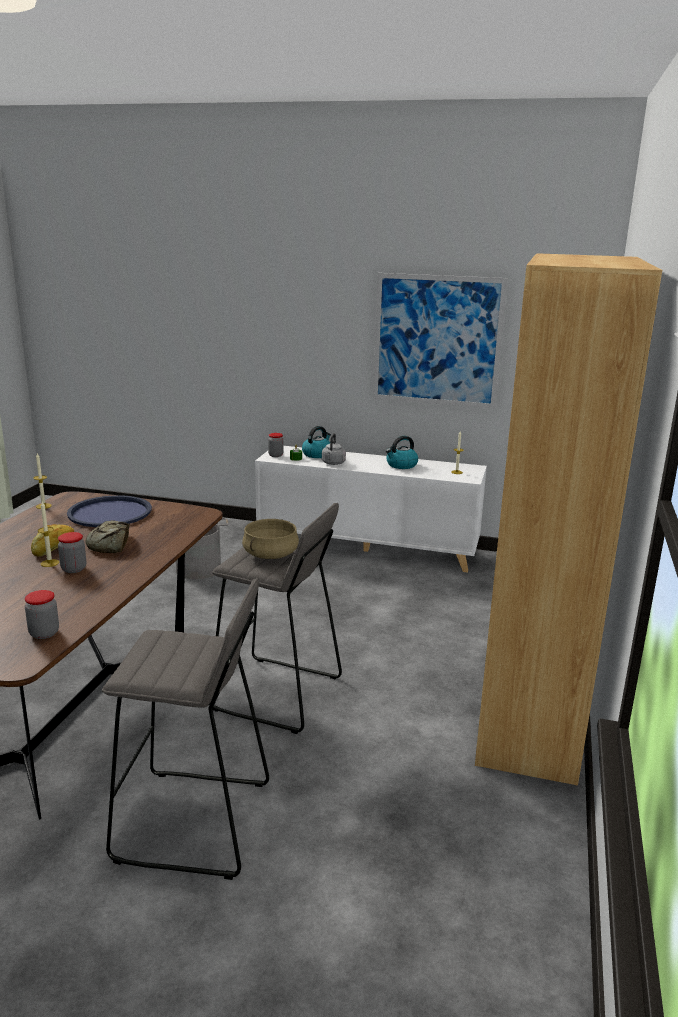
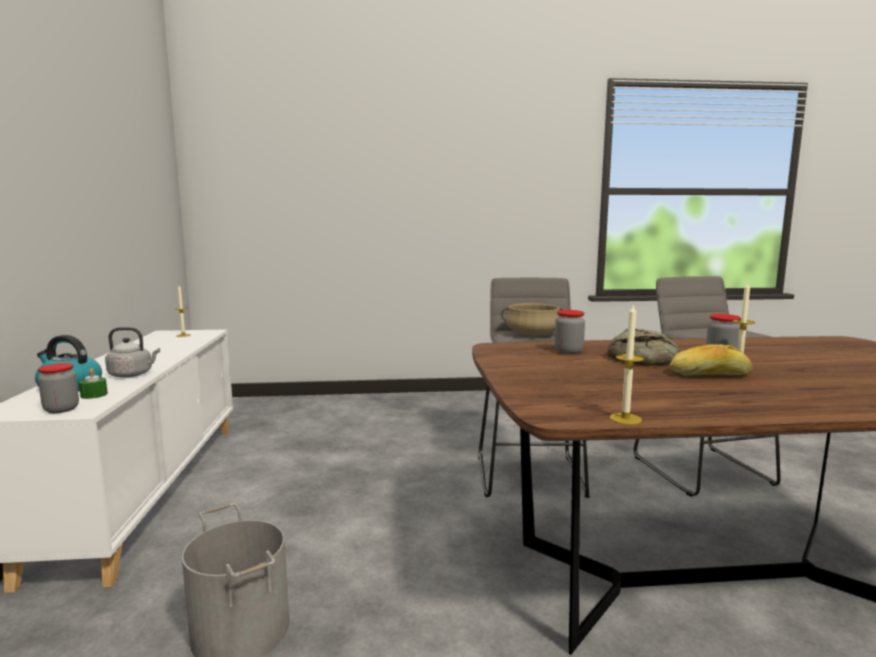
camera: 110 degrees left, 10 degrees down
jar [25,590,59,639] -> jar moved to [555,310,585,354]
blue tray [67,495,152,527] -> none
picture [373,273,508,409] -> none
kettle [386,436,418,469] -> none
brown bookcase [475,253,662,786] -> none

